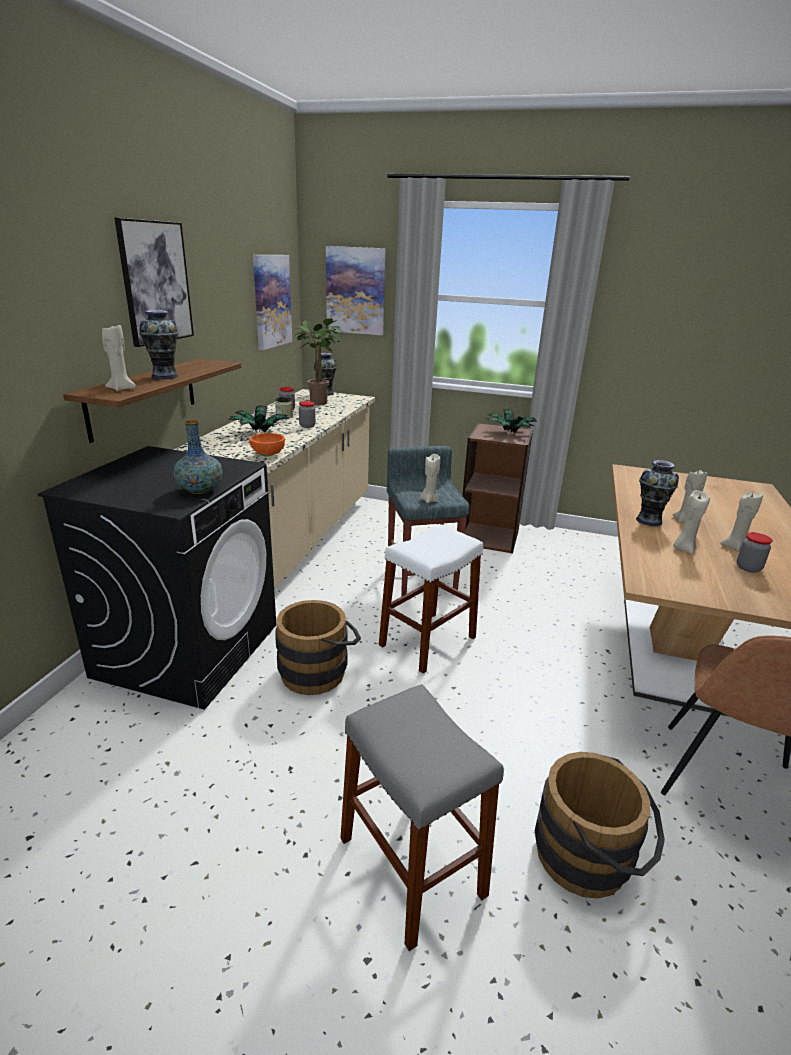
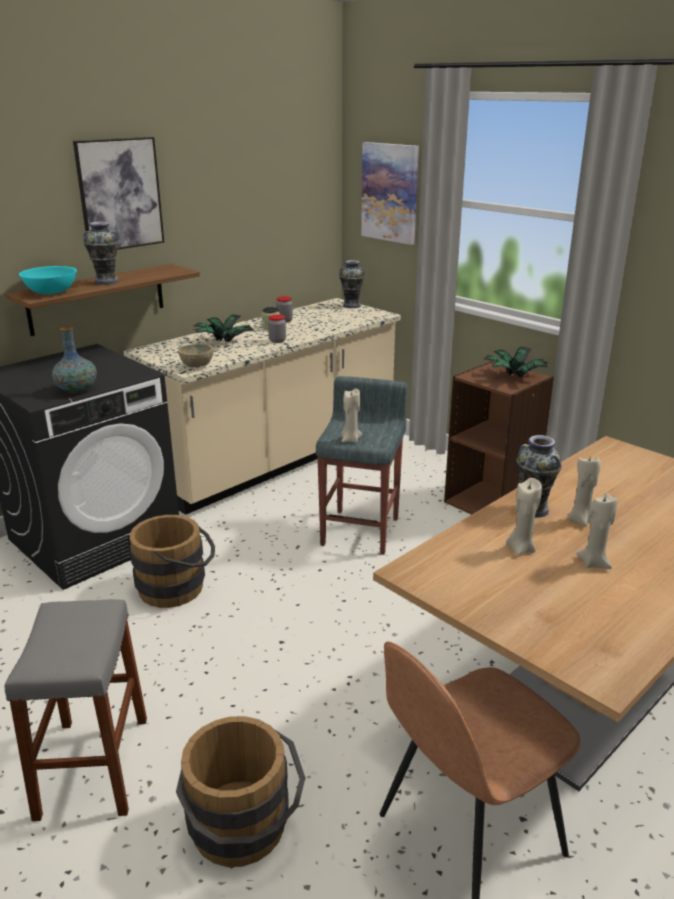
camera: 30 degrees right, 0 degrees up
beige candle [102,324,136,391] -> turquoise bowl [19,266,77,294]
orange bowl [249,433,285,456] -> beige bowl [178,344,213,367]
picture [253,255,292,350] -> none
potted plant [293,318,342,405] -> none
white stool [379,524,483,674] -> none
jar [737,532,773,573] -> none

